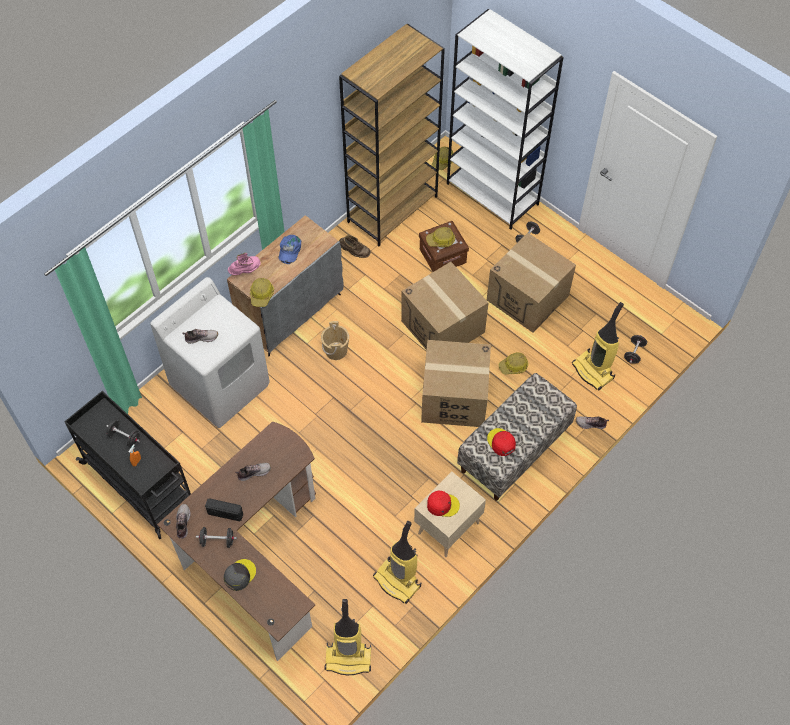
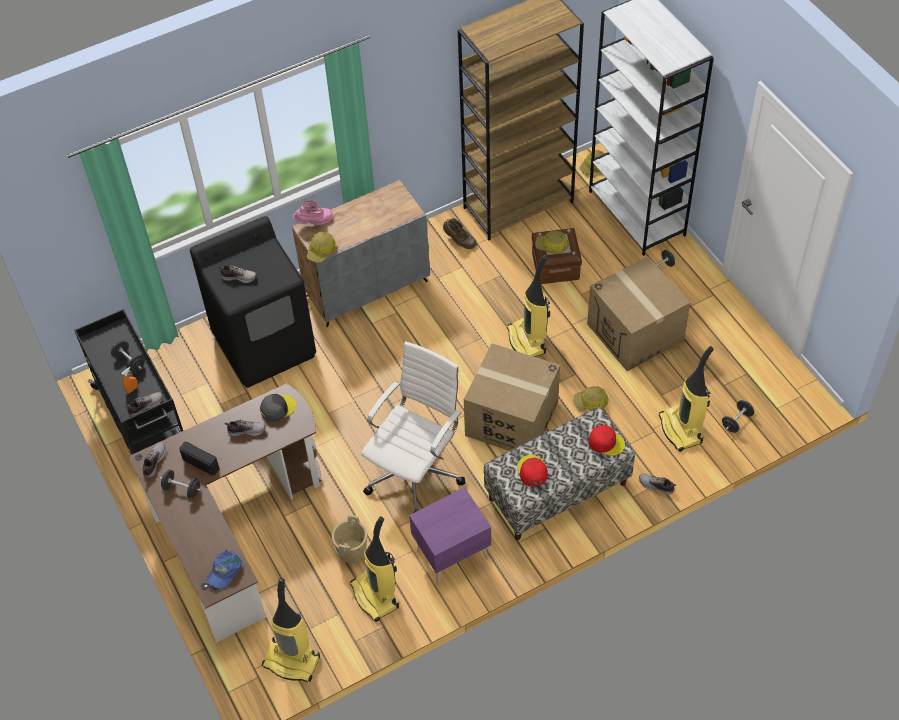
camera: 20 degrees right, 5 degrees down
white washing machine [150,277,270,428] -> black washing machine [190,216,316,388]
grey cap [224,559,256,591] -> grey cap moved to [260,394,296,422]
blue cap [279,235,301,264] -> blue cap moved to [206,550,242,590]
beige bucket [321,321,349,360] -> beige bucket moved to [332,515,367,563]
cardboard box [401,262,489,350] -> vacuum cleaner [507,255,550,357]
beige nightstand [414,472,486,557] -> purple nightstand [409,487,491,585]
red cap [427,491,460,517] -> red cap moved to [589,425,625,456]
none -> shoe [125,392,163,417]
none -> white office chair [361,341,465,513]

